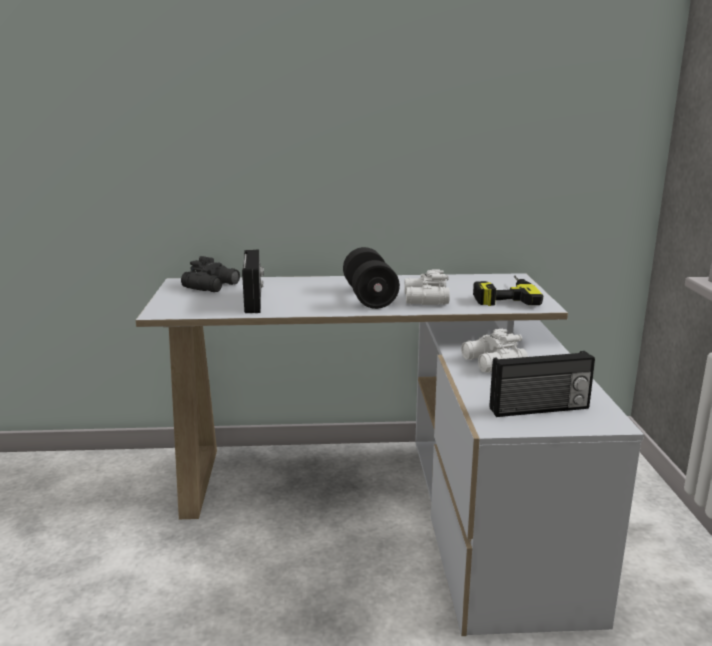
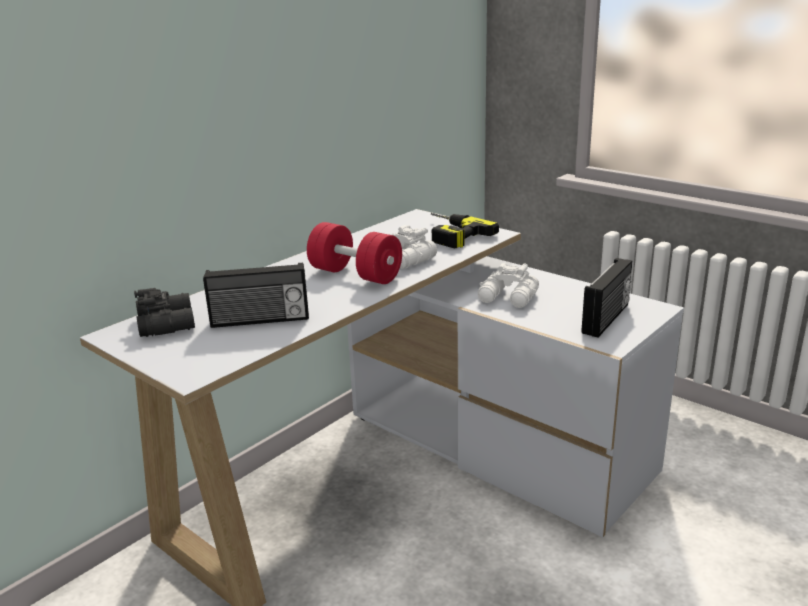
camera: 45 degrees left, 5 degrees up
radio [242,250,264,313] -> radio turned 135 degrees clockwise [203,263,309,328]
black dumbbell [343,247,400,309] -> red dumbbell [307,222,402,284]

